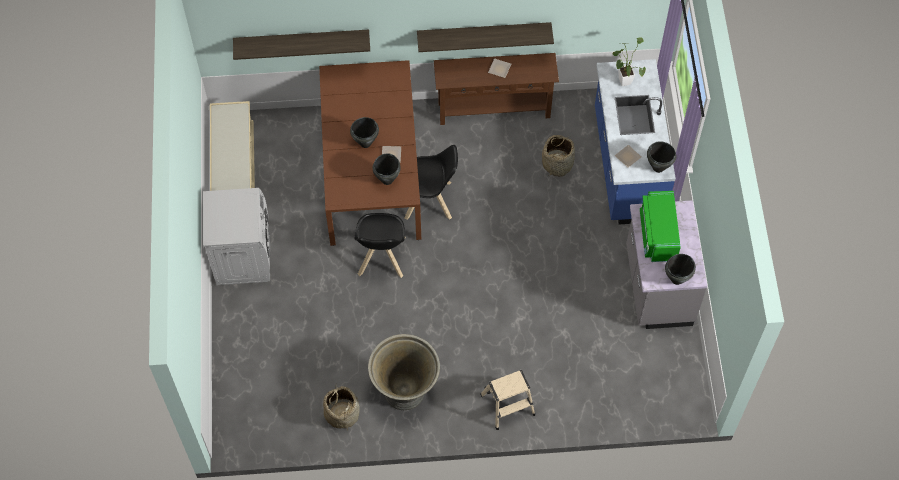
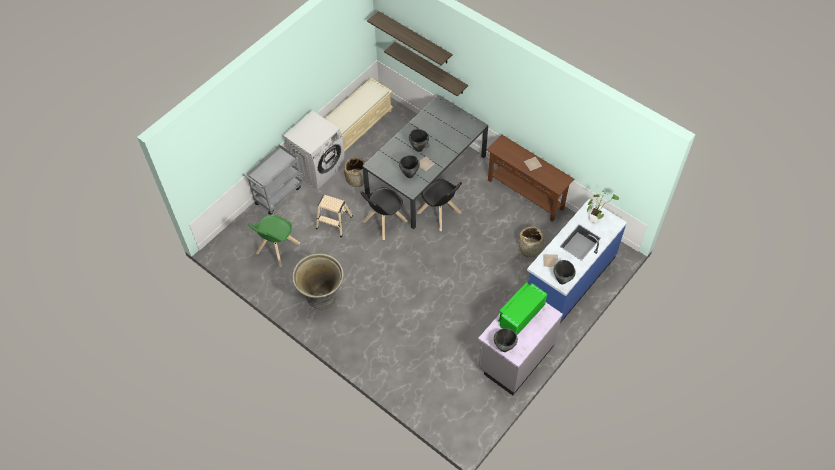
camera: 45 degrees right, 5 degrees down
brown dining table [319,60,422,246] -> grey dining table [362,95,488,229]
basket [323,386,360,431] -> basket moved to [344,157,365,187]
shelf [417,22,554,52] -> shelf moved to [367,11,452,65]
beige step ladder [480,369,535,430] -> beige step ladder moved to [316,194,353,238]
none -> grey cart [242,145,303,215]
none -> green chair [248,215,300,267]

